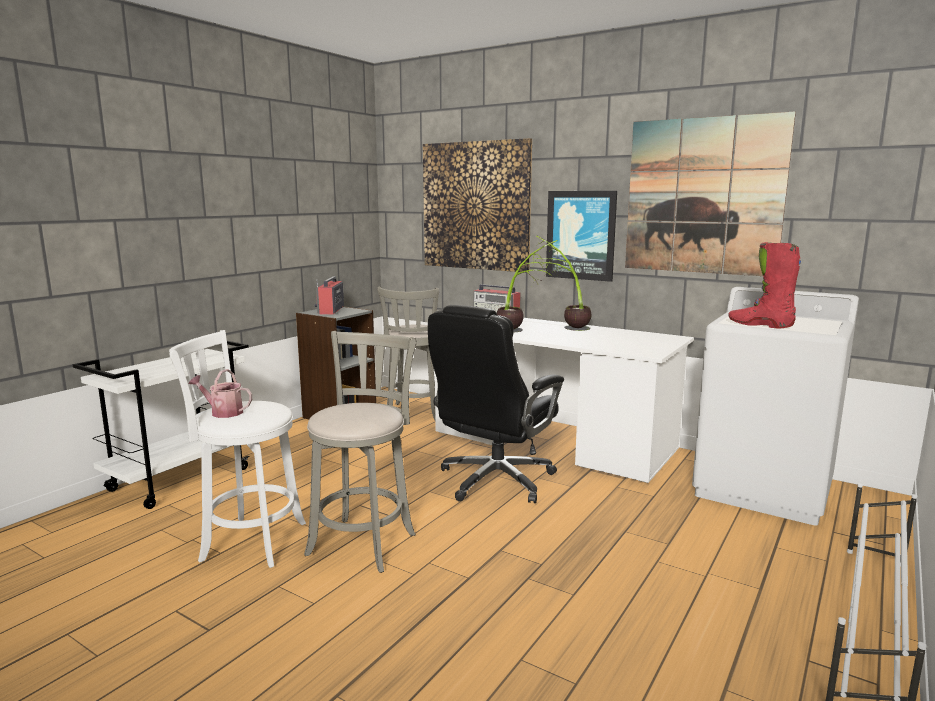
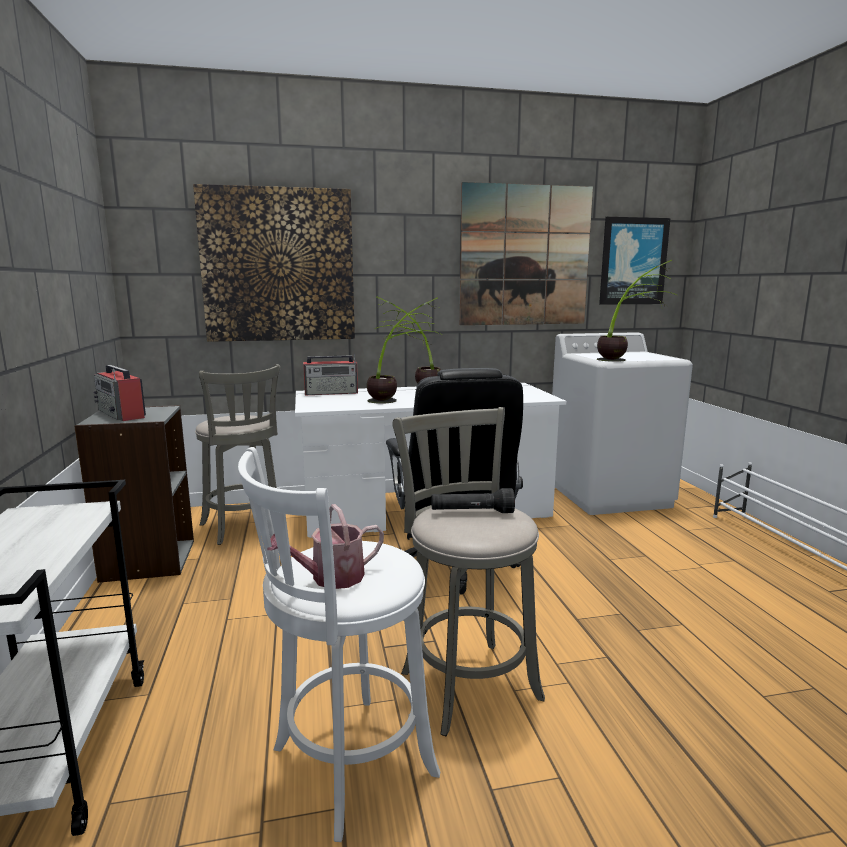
camera: 45 degrees left, 0 degrees up
picture [546,191,617,282] -> picture moved to [599,217,670,305]
red boot [728,242,801,328] -> potted plant [597,260,676,362]
none -> black flashlight [431,488,515,513]

